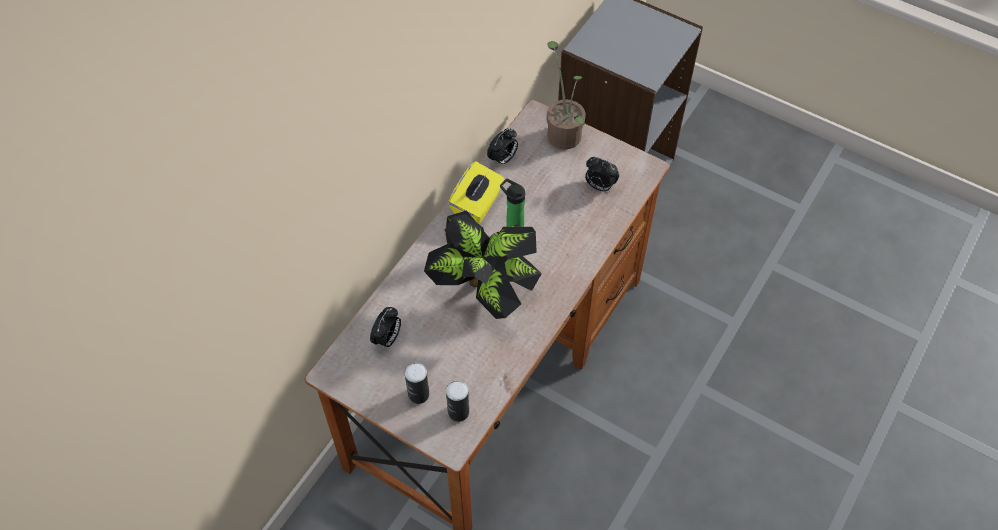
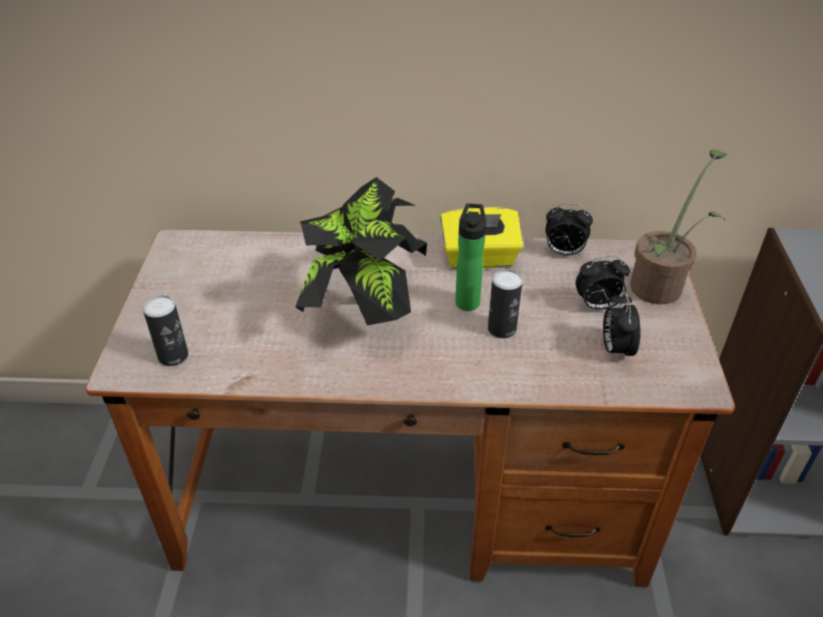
camera: 60 degrees right, 15 degrees down
alarm clock [370,307,401,349] -> alarm clock moved to [576,256,630,310]
can [405,363,429,404] -> can moved to [488,269,522,338]

